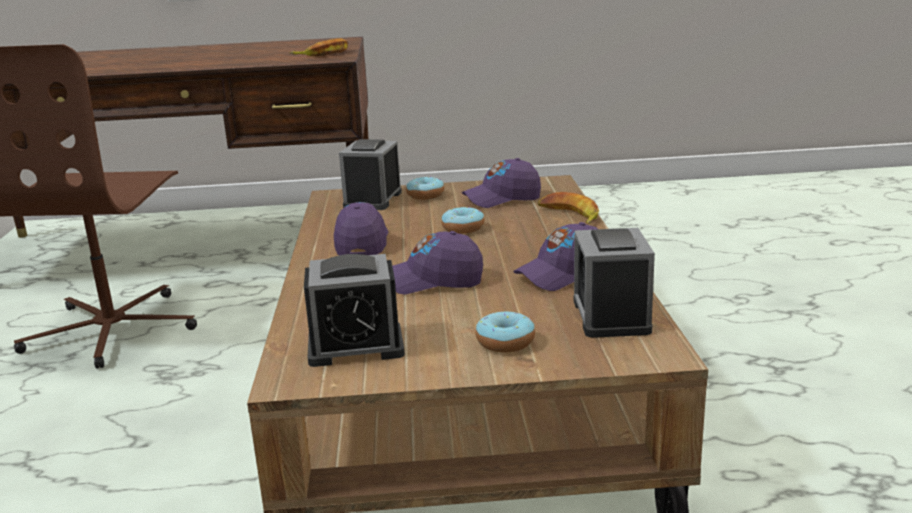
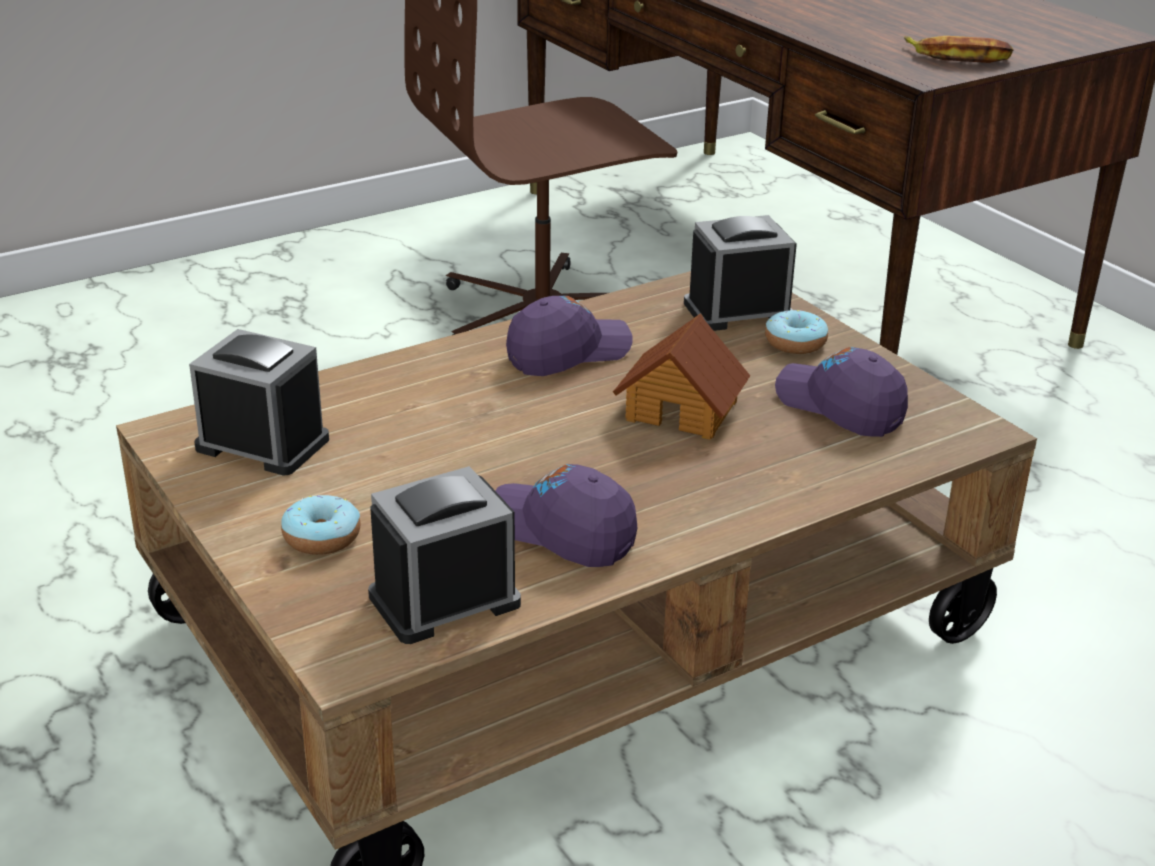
camera: 60 degrees right, 10 degrees up
alarm clock [304,254,405,367] -> alarm clock turned 150 degrees clockwise [189,329,329,475]
purple cap [392,231,483,294] -> none
donut [441,207,485,234] -> toy house [613,313,750,440]
banana [538,192,599,225] -> none

